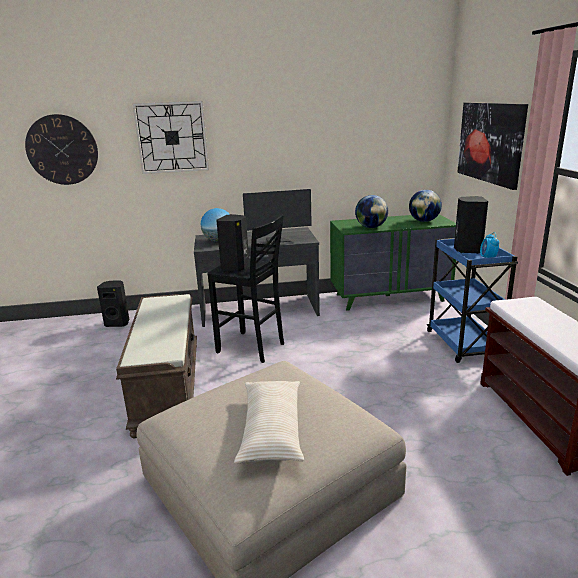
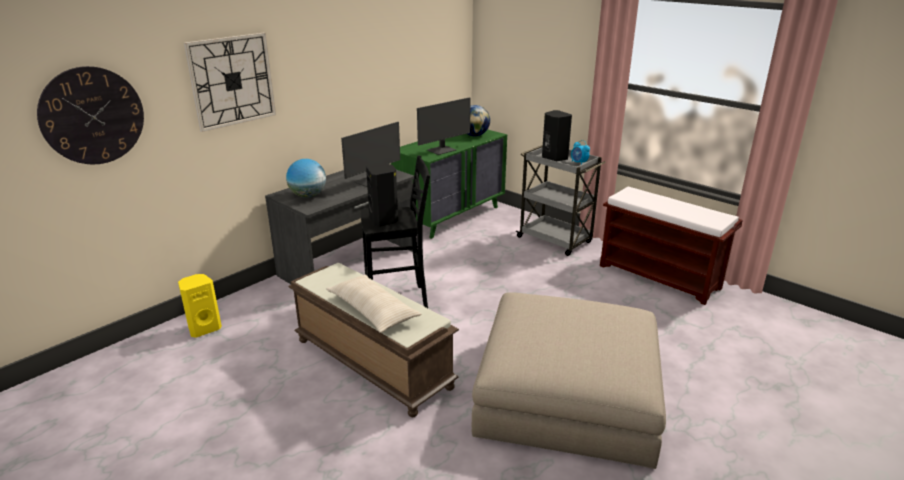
camera: 40 degrees left, 5 degrees up
black speaker [97,280,130,327] -> yellow speaker [178,274,222,338]
beige pillow [234,381,304,464] -> beige pillow moved to [326,274,422,333]
globe [355,195,388,228] -> monitor [417,97,471,155]
blue cart [427,238,518,363] -> grey cart [515,145,606,256]
picture [457,102,528,190] -> none

